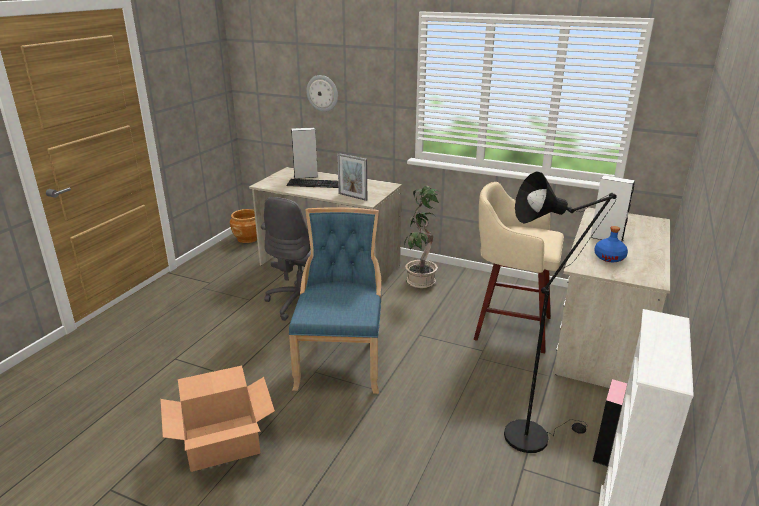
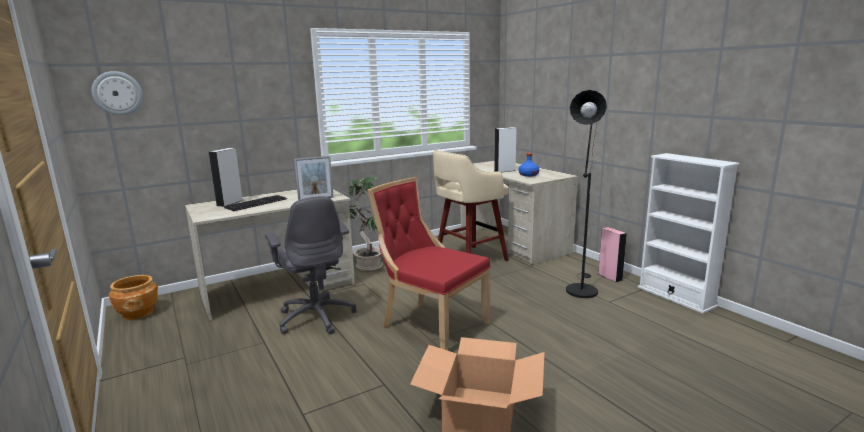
camera: 55 degrees left, 10 degrees down
blue chair [289,207,381,394] -> red chair [367,177,491,351]
wall clock [306,75,338,112] -> wall clock moved to [92,71,143,116]

